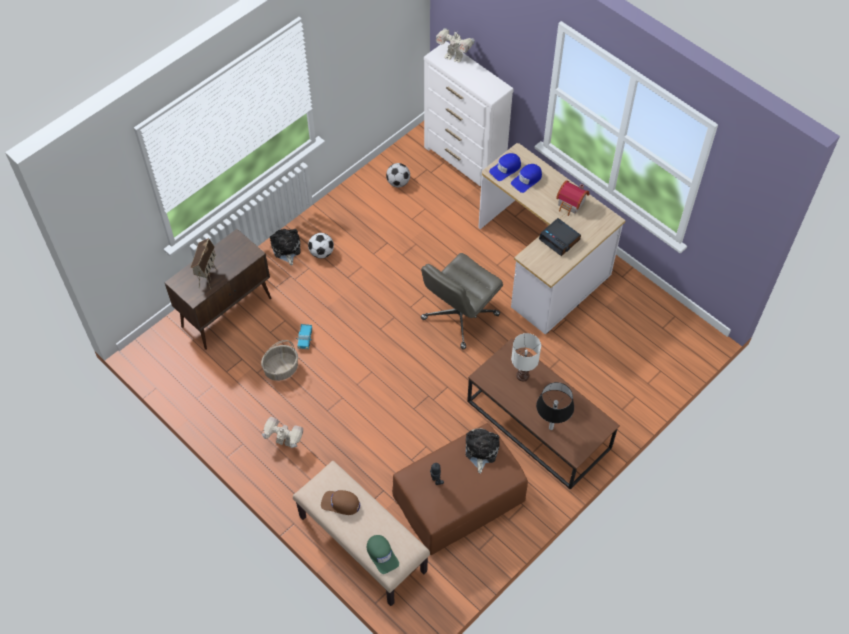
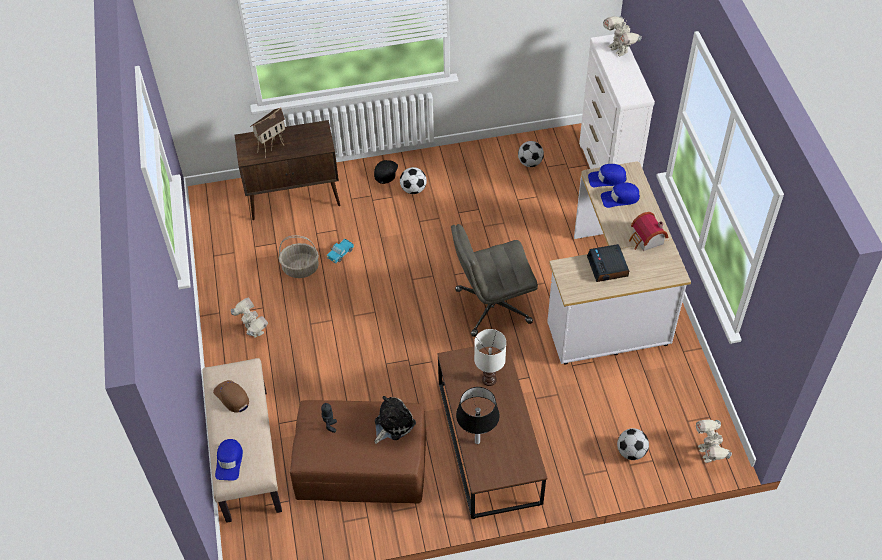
camera: 35 degrees right, 5 degrees down
plush toy [270,229,301,266] -> black cap [374,160,398,184]
green cap [367,535,399,574] -> blue cap [215,439,243,481]
none -> football [617,428,649,460]
none -> toy robot [696,420,732,463]

